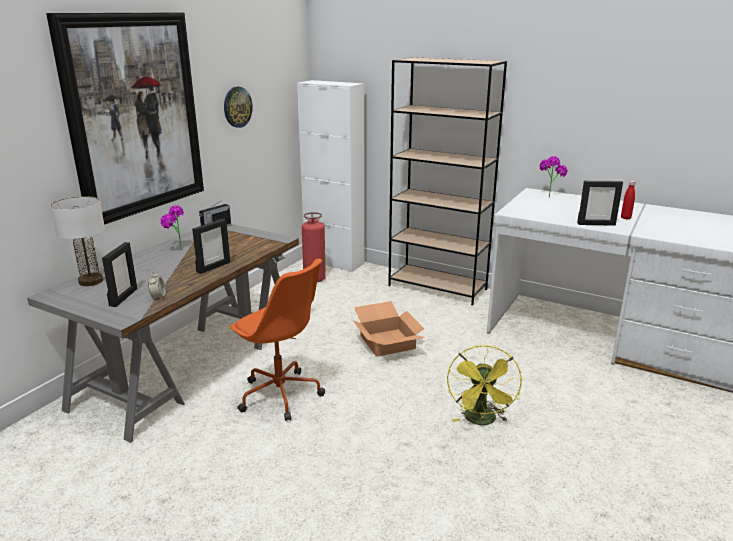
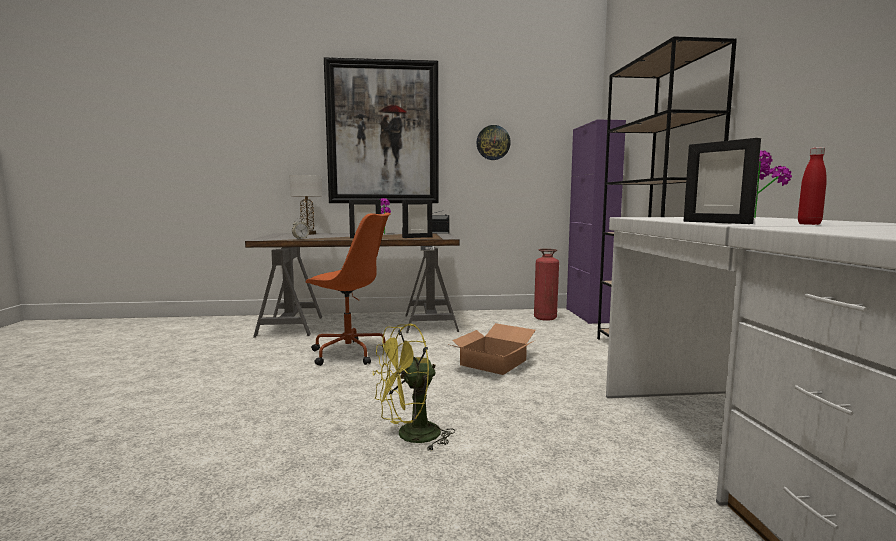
camera: 55 degrees right, 15 degrees down
picture frame [102,242,137,307] -> picture frame moved to [402,200,432,238]
orange office chair [230,258,325,421] -> orange office chair turned 75 degrees counterclockwise [306,213,391,366]
white cabinet [297,80,365,272] -> purple cabinet [566,120,626,324]

